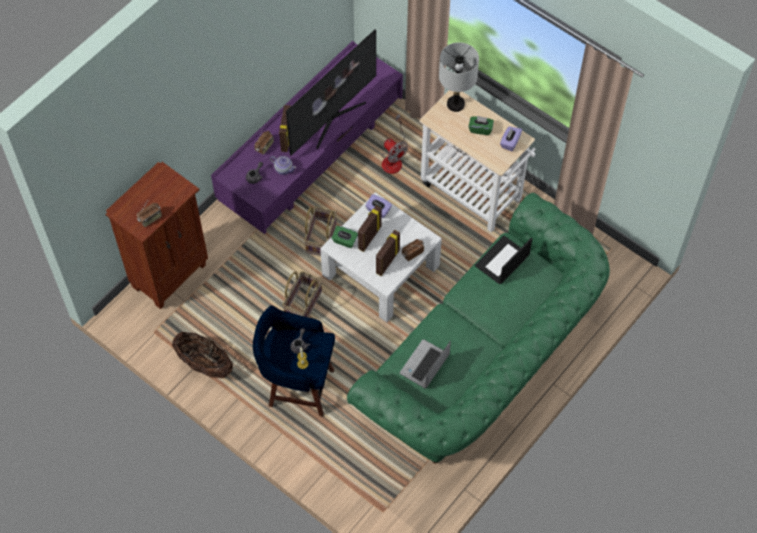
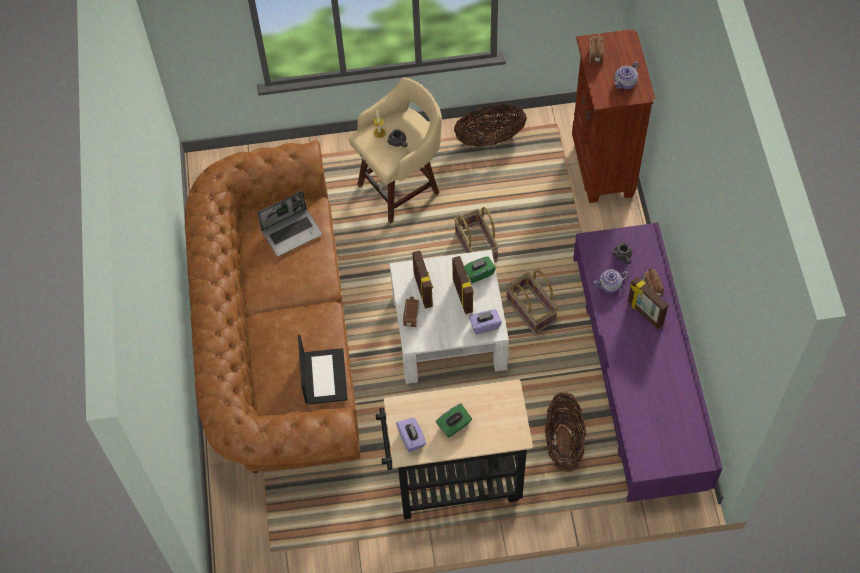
camera: 135 degrees right, 0 degrees up
blue stool [253,305,335,417] -> beige stool [349,77,442,223]
television [286,29,376,156] -> none
green sofa [347,193,610,464] -> brown sofa [185,140,360,473]
fan [381,114,408,174] -> basket [545,392,586,472]
laptop [400,339,451,388] -> laptop turned 75 degrees clockwise [257,191,322,257]
white cart [419,90,536,232] -> black cart [376,379,533,519]
grey table lamp [439,42,479,112] -> none
none -> teapot [614,62,639,89]

